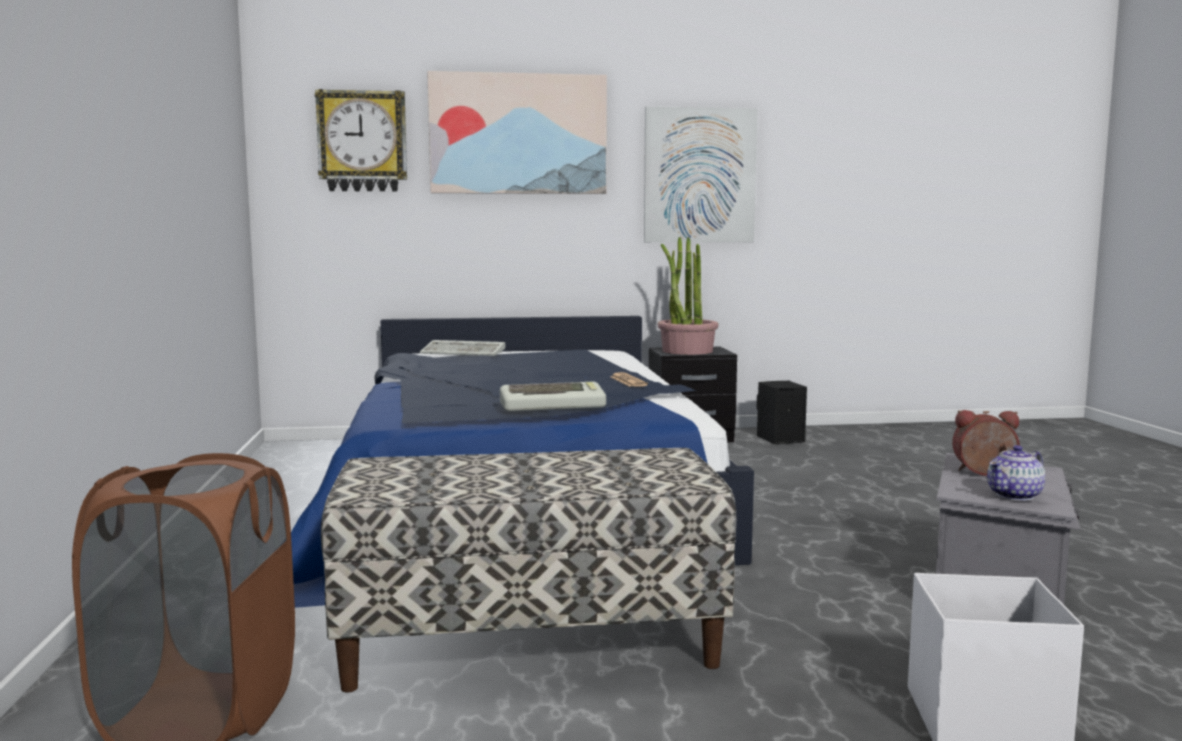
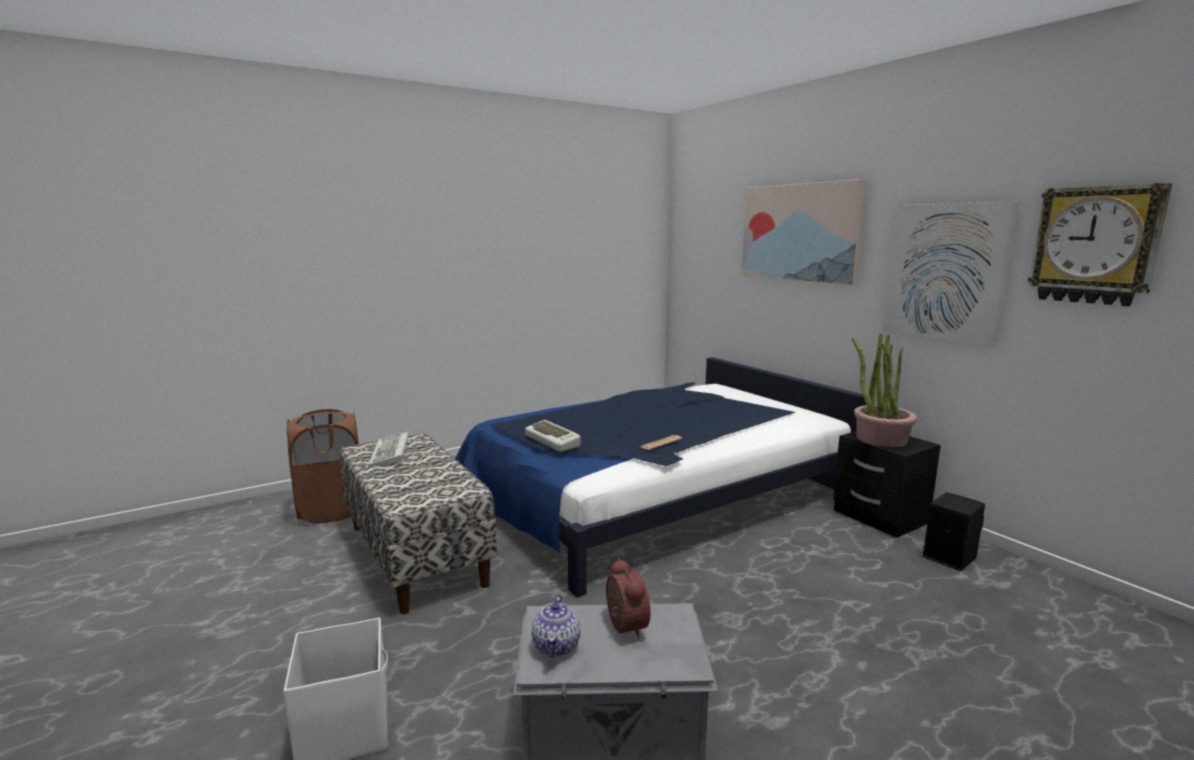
camera: 65 degrees right, 5 degrees up
wall clock [315,89,407,192] -> wall clock moved to [1028,183,1172,307]
keyboard [420,340,505,356] -> keyboard moved to [368,432,409,466]
teapot [987,445,1046,501] -> teapot turned 120 degrees counterclockwise [532,594,581,658]

